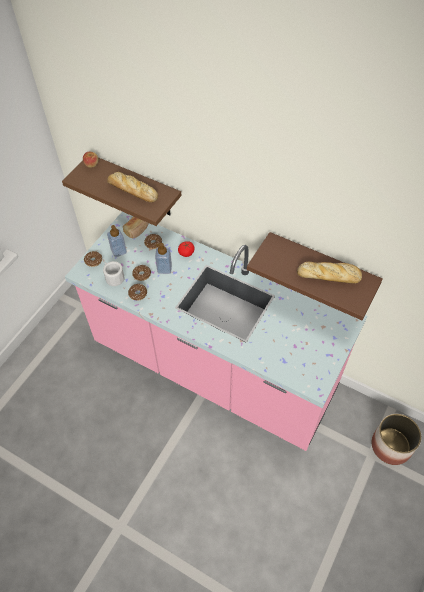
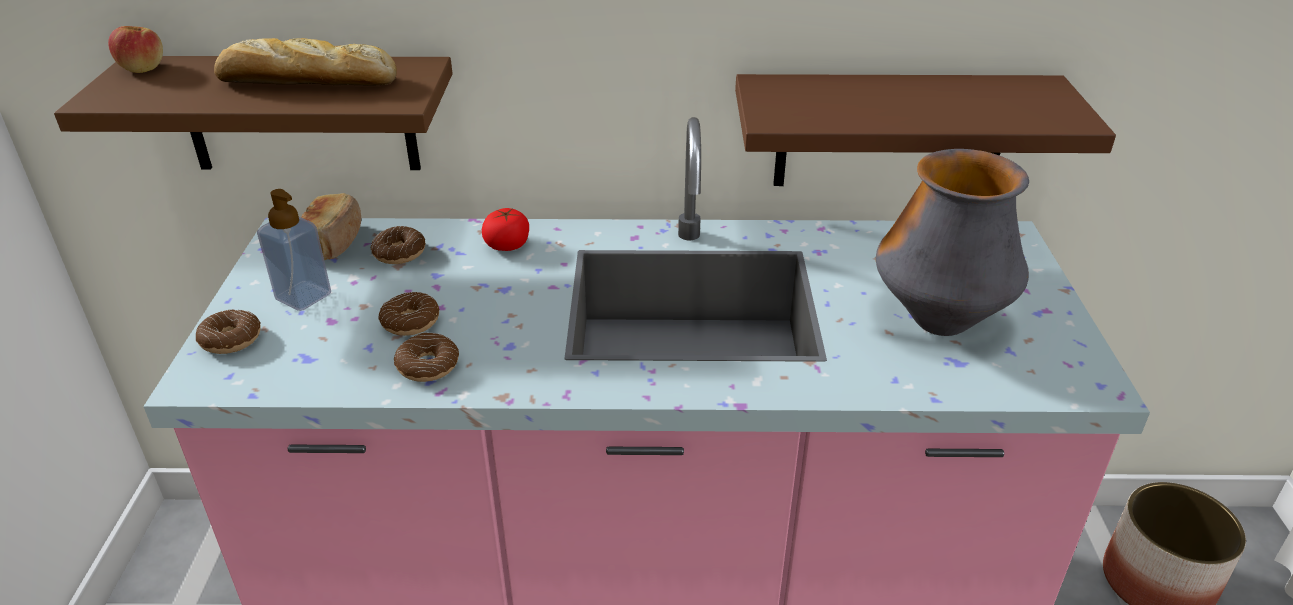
camera: 30 degrees left, 20 degrees down
white mug [103,261,124,286] -> none
soap dispenser [155,243,172,274] -> none
bread [297,262,362,284] -> none
none -> vase [876,149,1029,336]

